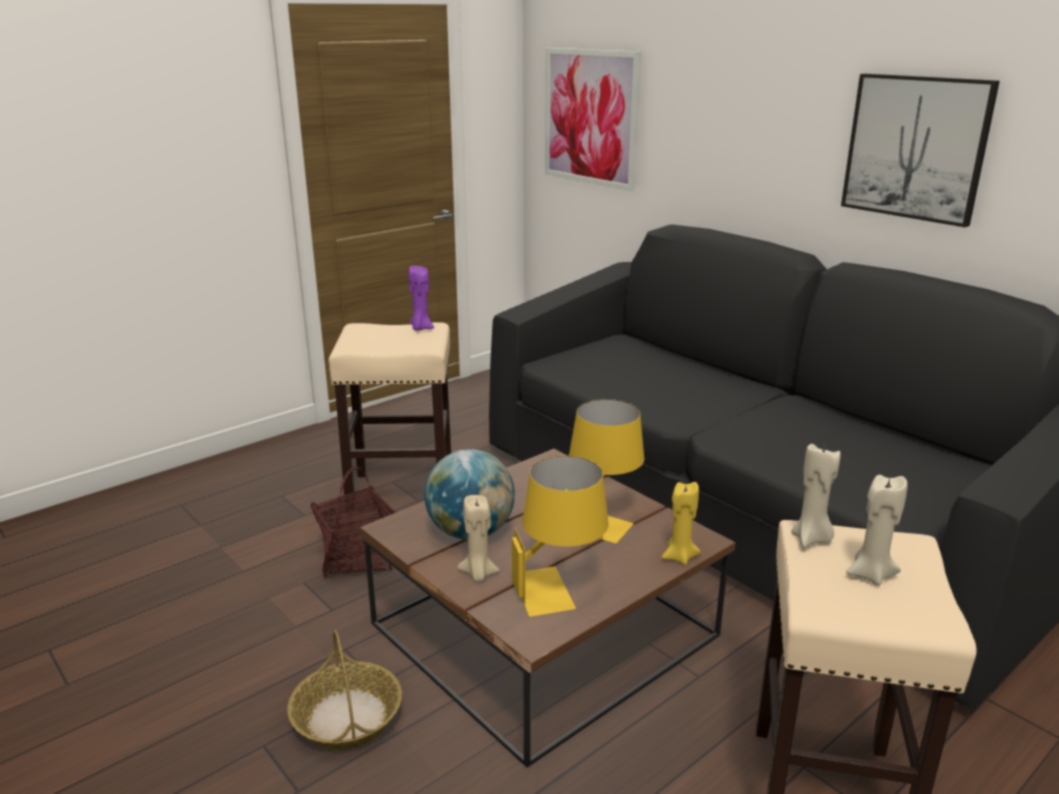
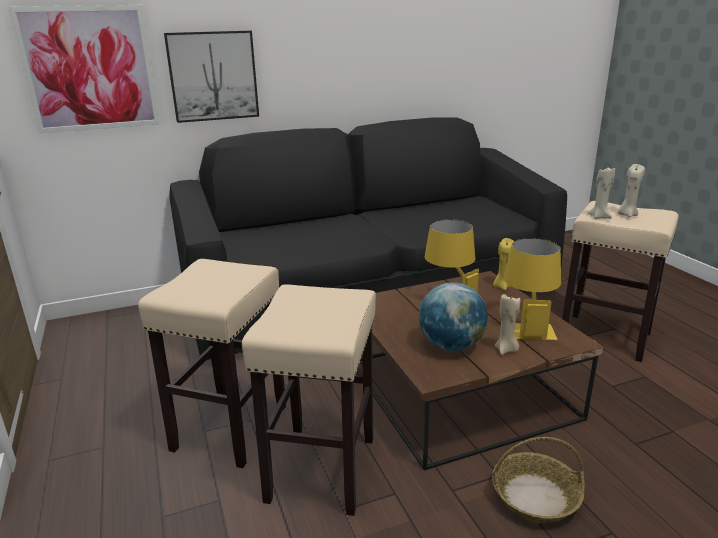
camera: 70 degrees left, 0 degrees up
basket [311,467,396,579] -> beige stool [242,285,376,516]
purple candle [409,266,434,331] -> none
picture [841,74,1000,227] -> picture moved to [164,31,259,123]

